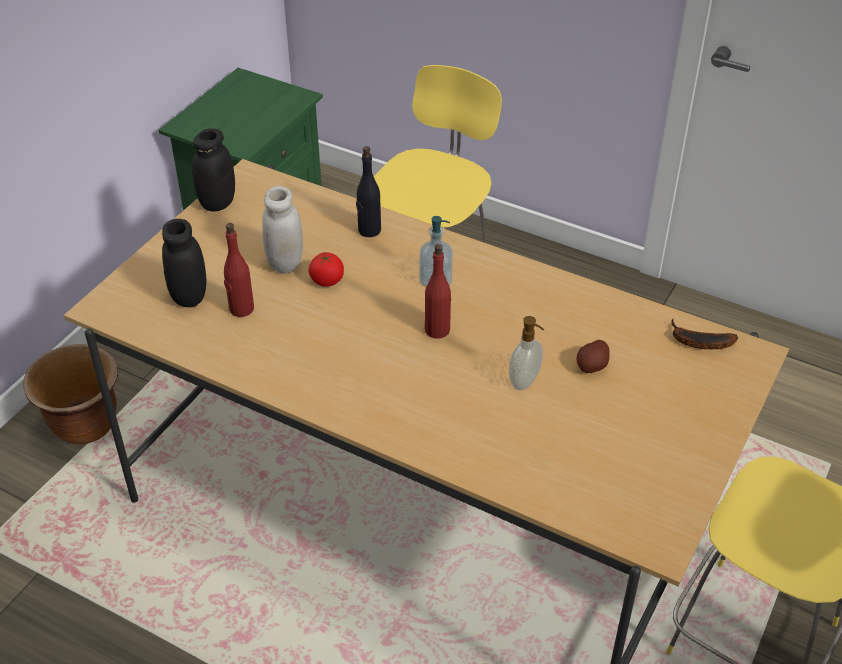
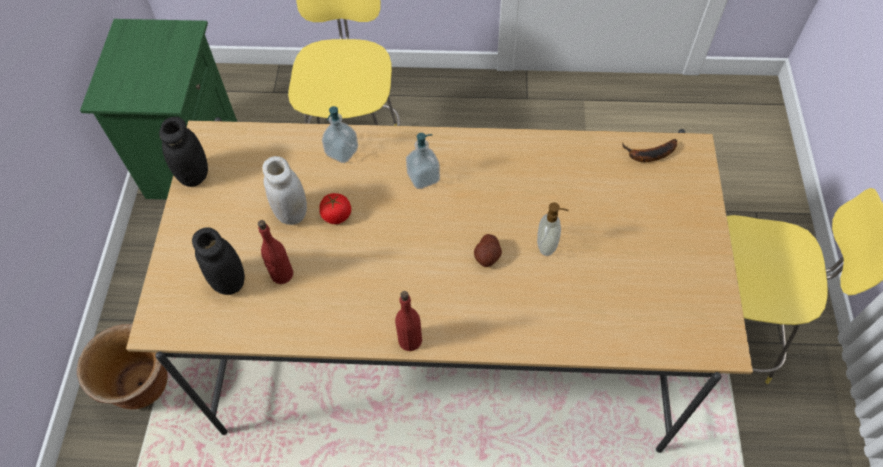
camera: 25 degrees left, 15 degrees up
black bottle [356,146,381,237] -> soap dispenser [322,106,358,163]
red bottle [425,244,451,339] -> red bottle moved to [395,291,422,351]
potato [576,340,610,373] -> potato moved to [474,234,502,267]

